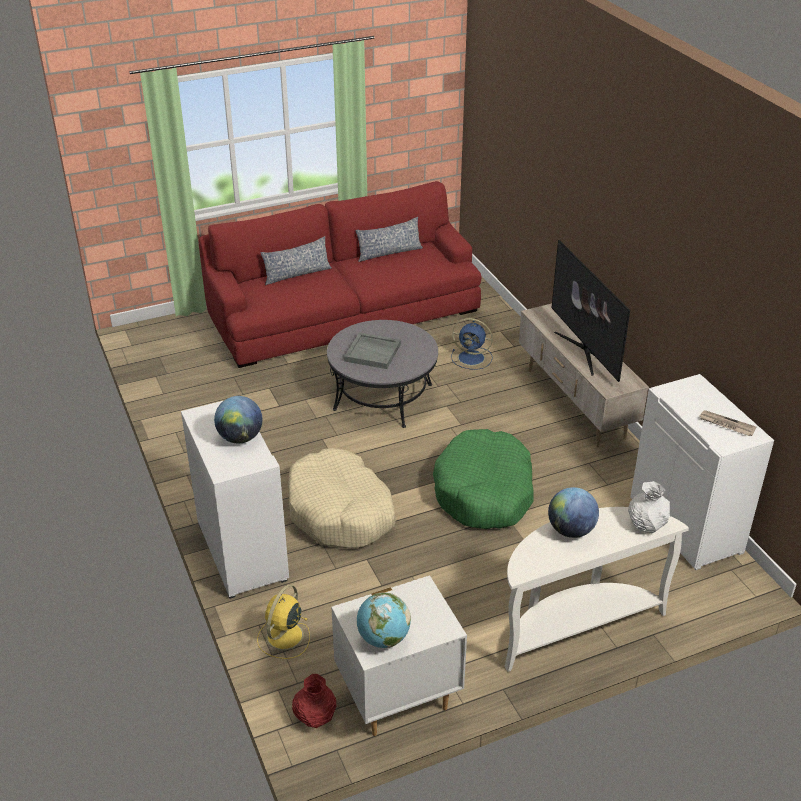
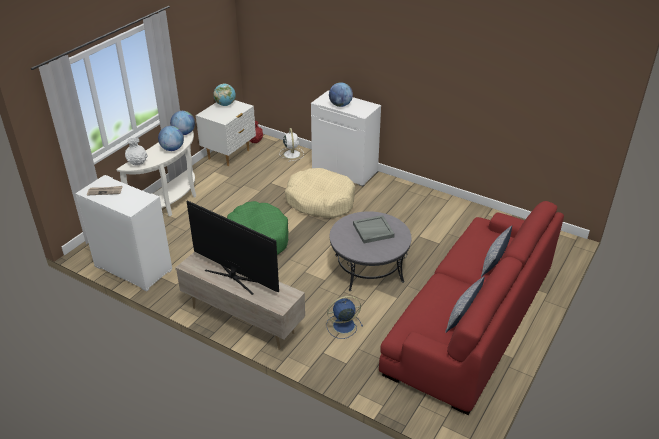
camera: 145 degrees right, 0 degrees up
yellow fan [257,585,310,659] -> white fan [279,128,304,162]
none -> globe [170,111,195,135]

